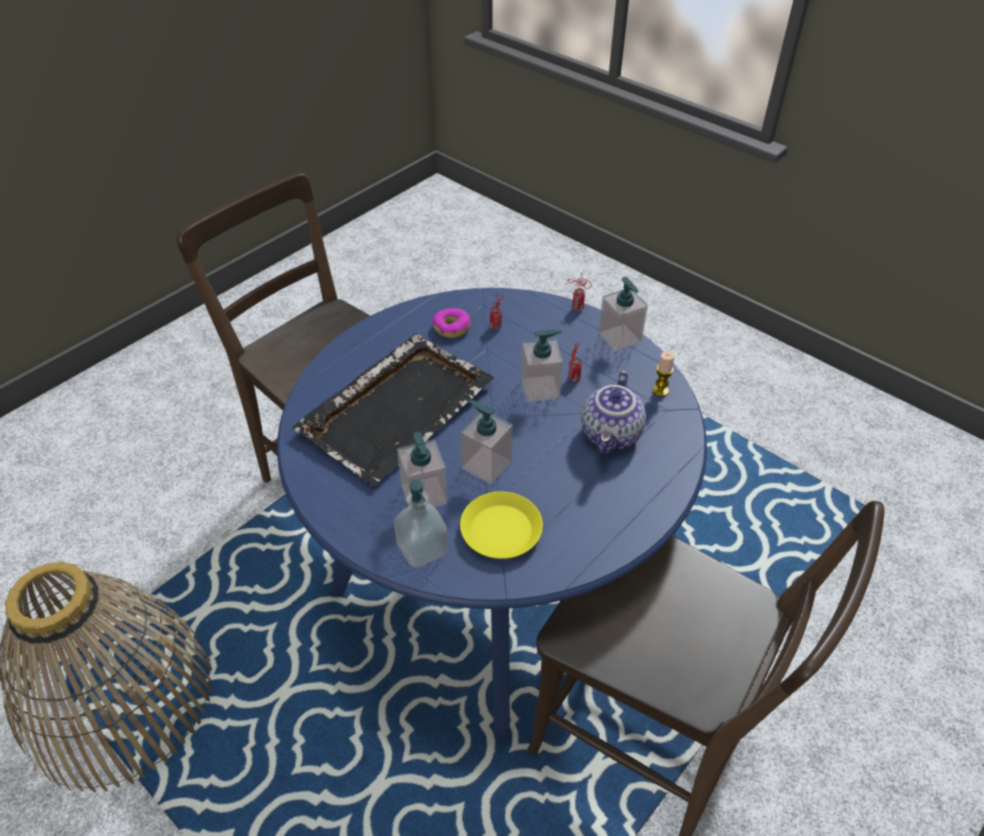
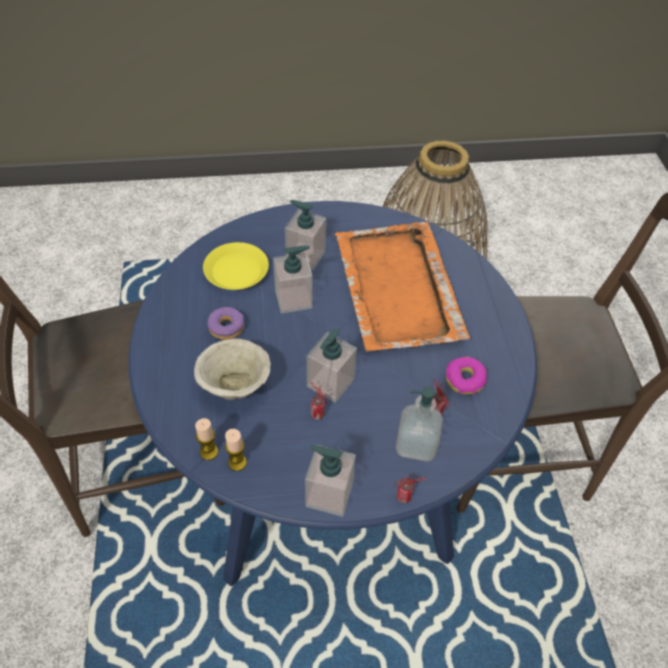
camera: 130 degrees right, 5 degrees up
black tray [292,333,494,487] -> orange tray [334,221,470,352]
soap dispenser [394,480,448,568] -> soap dispenser moved to [396,387,443,462]
teapot [581,371,646,453] -> beige bowl [194,339,271,400]
none -> candle [195,418,218,460]
none -> donut [208,307,244,340]

